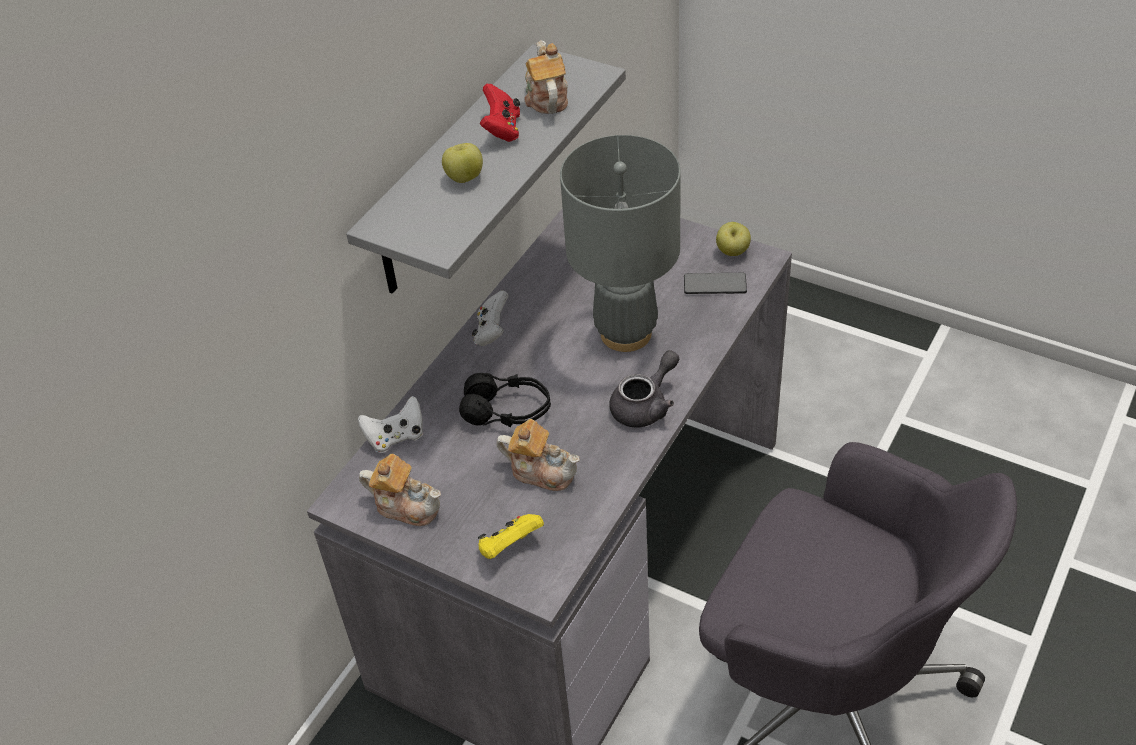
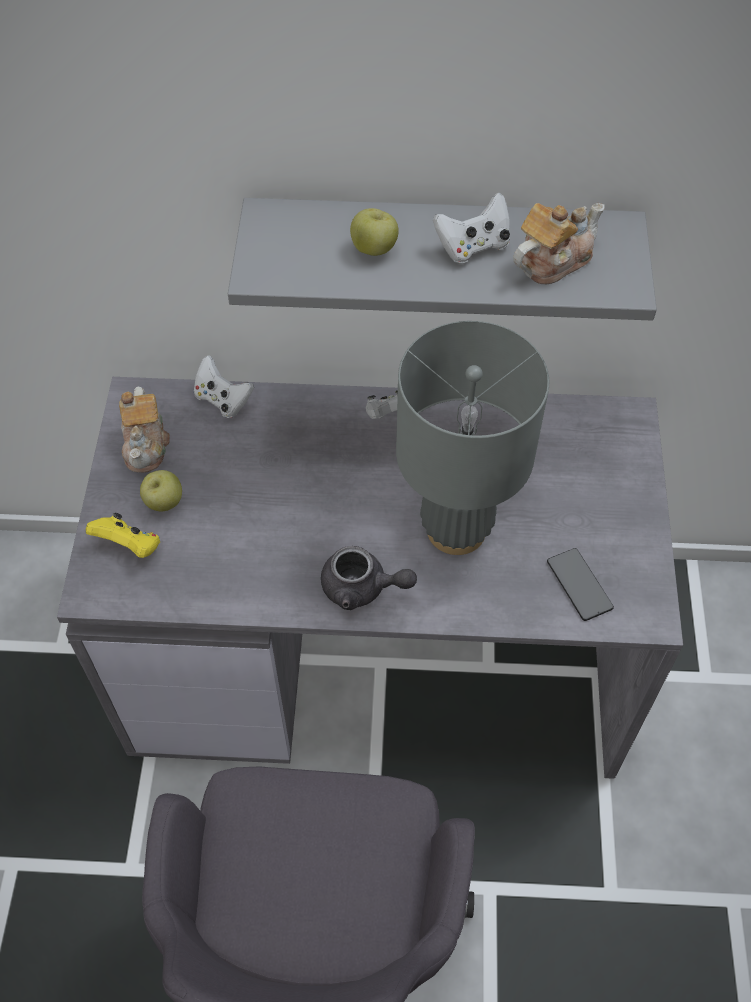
camera: 60 degrees right, 10 degrees up
black headphones [459,373,551,428] -> none
red game controller [480,84,520,142] -> white game controller [433,193,510,263]
teapot [496,419,579,491] -> none
apple [716,222,751,256] -> apple moved to [140,470,182,511]

